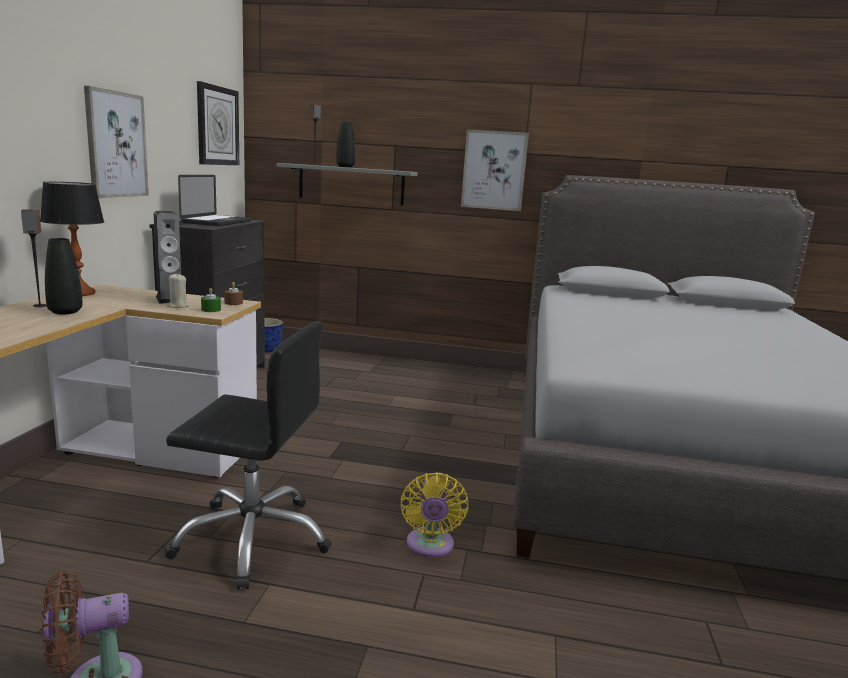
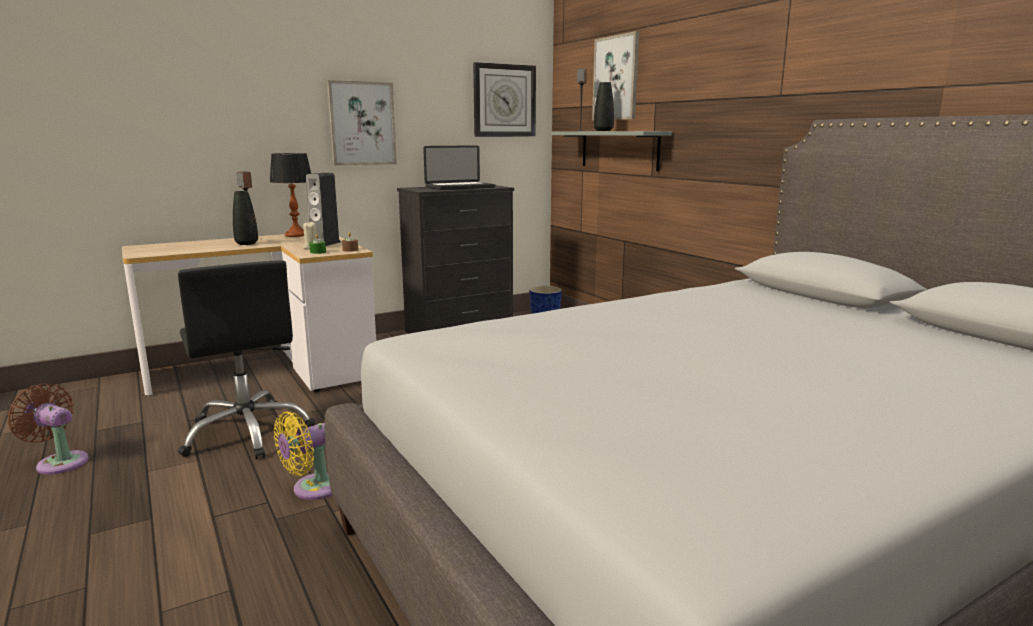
camera: 50 degrees right, 0 degrees up
picture [461,129,529,211] -> picture moved to [592,31,639,120]

